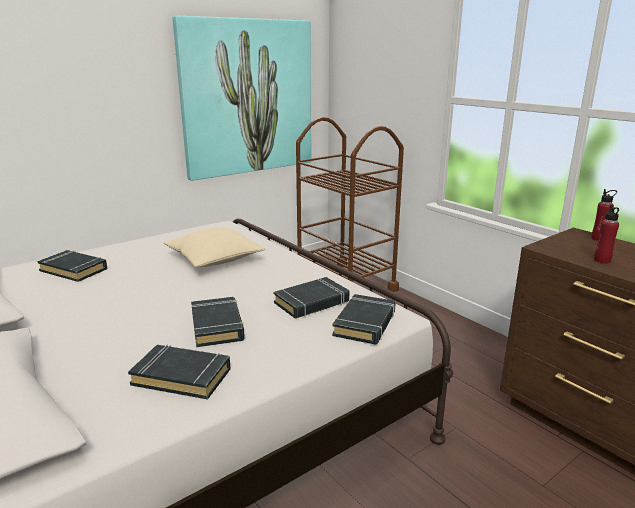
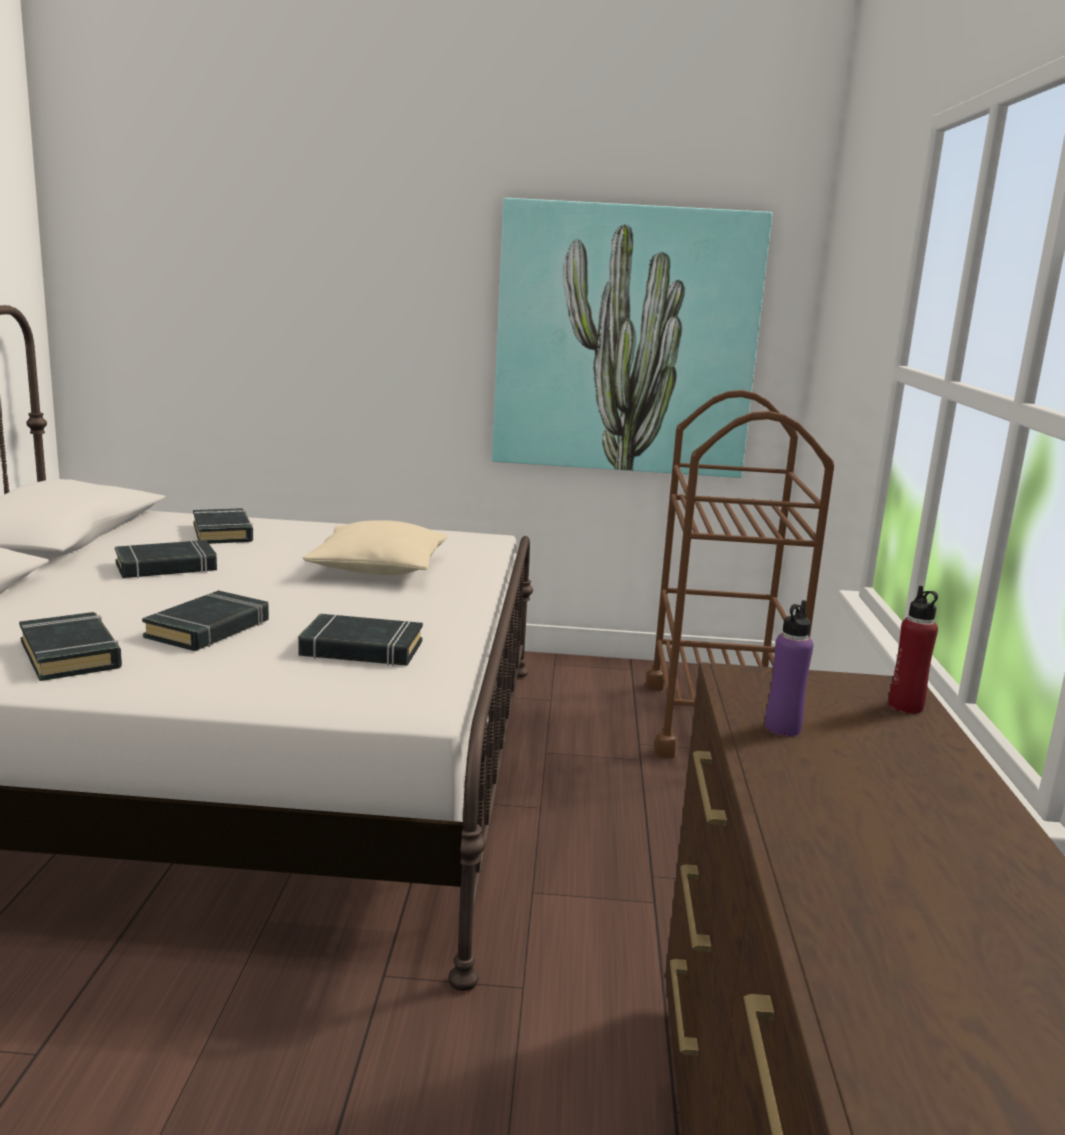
camera: 40 degrees right, 5 degrees down
black book [332,294,395,345] -> black book moved to [115,540,217,578]
red bottle [594,205,619,264] -> purple bottle [765,600,813,736]

